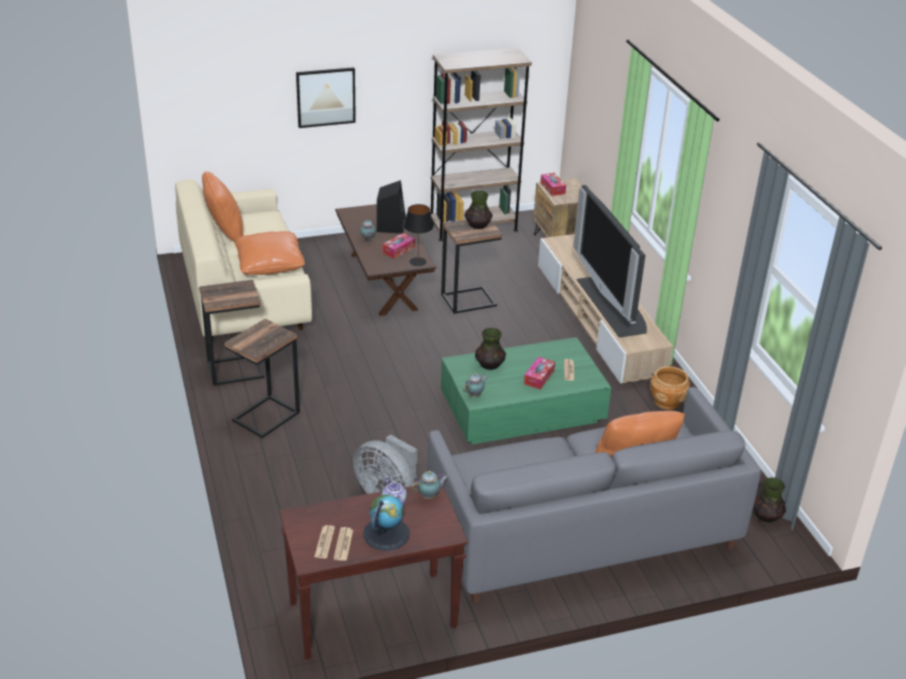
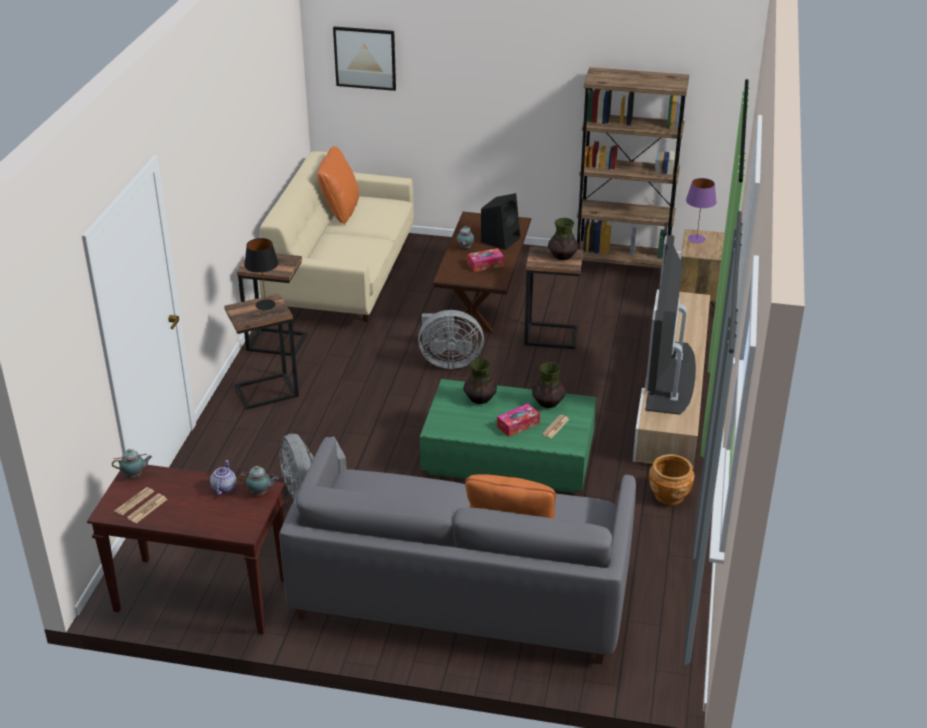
camera: 30 degrees right, 0 degrees up
orange pillow [235,231,305,275] -> none
picture [296,67,356,128] -> picture moved to [333,27,396,91]
globe [363,494,410,551] -> none
black table lamp [404,204,433,266] -> black table lamp moved to [244,238,279,310]
teapot [463,373,488,397] -> teapot moved to [112,449,152,478]
tissue box [540,173,566,196] -> purple table lamp [686,178,717,243]
vase [753,477,786,523] -> vase moved to [532,362,565,408]
none -> grey fan [418,310,484,369]

